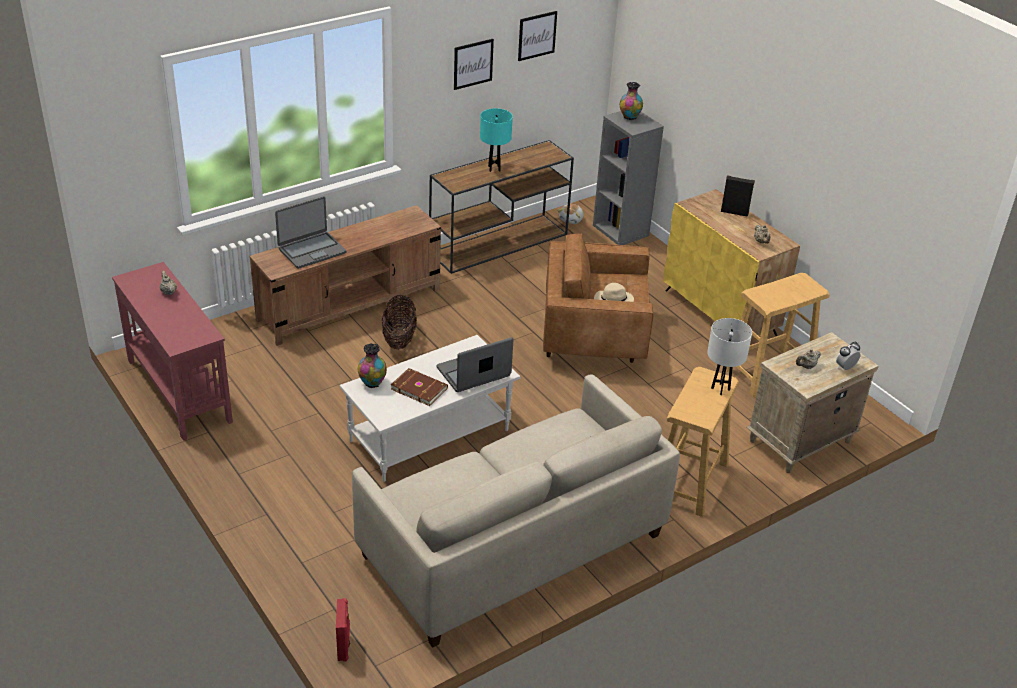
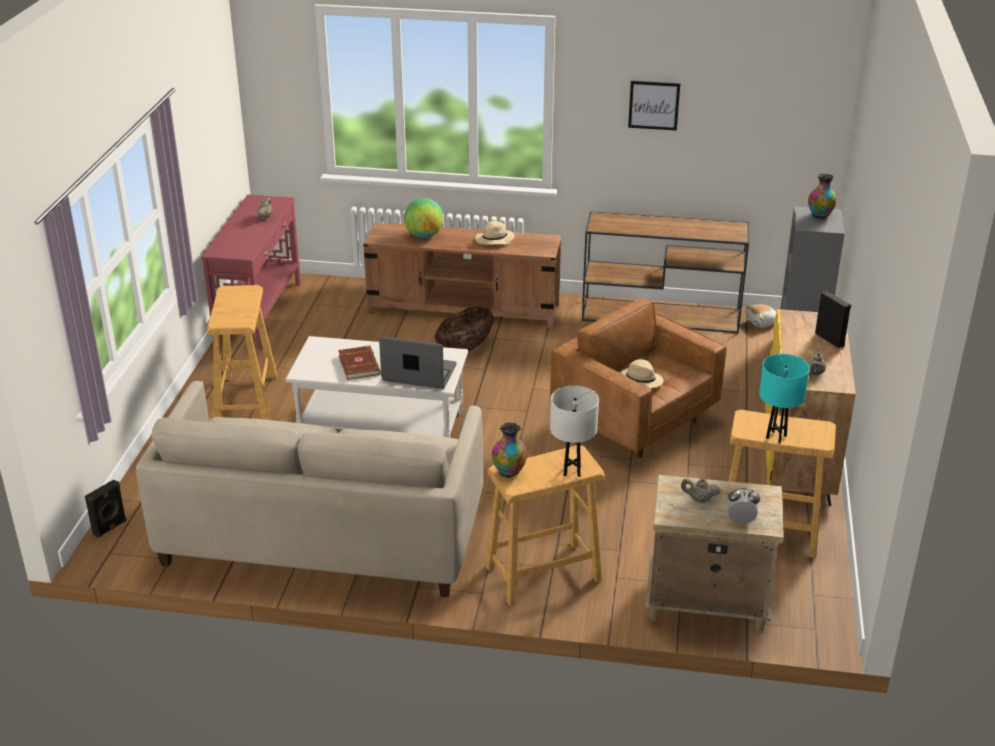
camera: 45 degrees right, 5 degrees down
laptop [275,196,346,269] -> globe [404,198,444,238]
red speaker [336,598,350,661] -> black speaker [85,479,127,538]
vase [358,343,387,388] -> vase moved to [492,422,527,478]
turquoise table lamp [480,108,513,172] -> turquoise table lamp moved to [759,354,810,444]
picture [518,11,557,61] -> none
none -> beige stool [207,285,278,420]
none -> beige hat [475,221,515,245]

